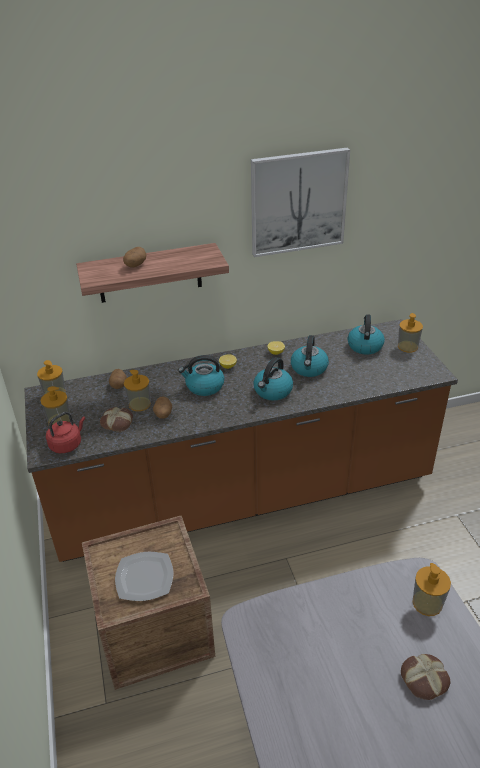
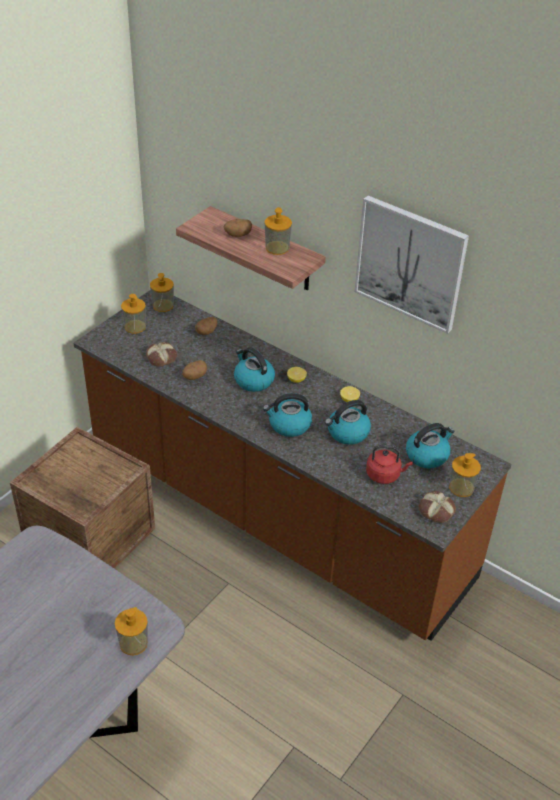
camera: 50 degrees right, 5 degrees up
red kettle [46,412,85,453] -> red kettle moved to [366,445,413,484]
plate [115,552,174,601] -> none
soap dispenser [124,370,151,411] -> soap dispenser moved to [264,207,292,255]
bread [401,654,451,700] -> bread moved to [418,491,456,523]

